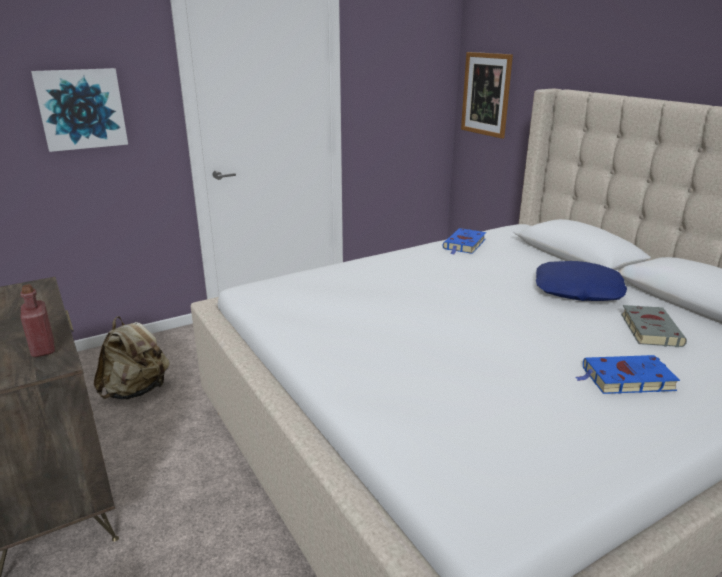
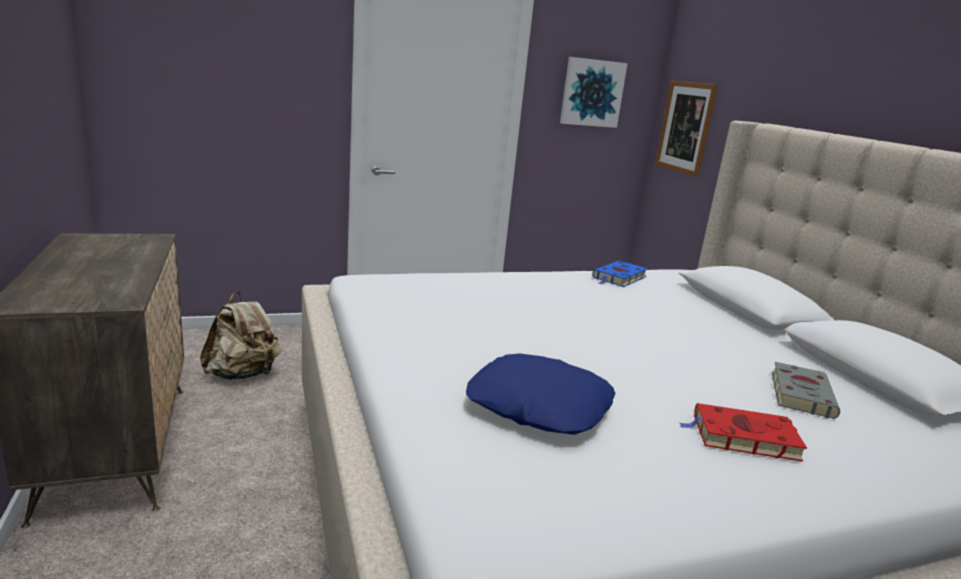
camera: 10 degrees right, 5 degrees down
red bottle [20,284,55,357] -> none
picture [31,68,128,152] -> picture moved to [560,57,628,128]
blue pillow [536,261,627,301] -> blue pillow moved to [466,354,615,435]
blue book [575,355,680,394] -> red book [679,403,807,462]

